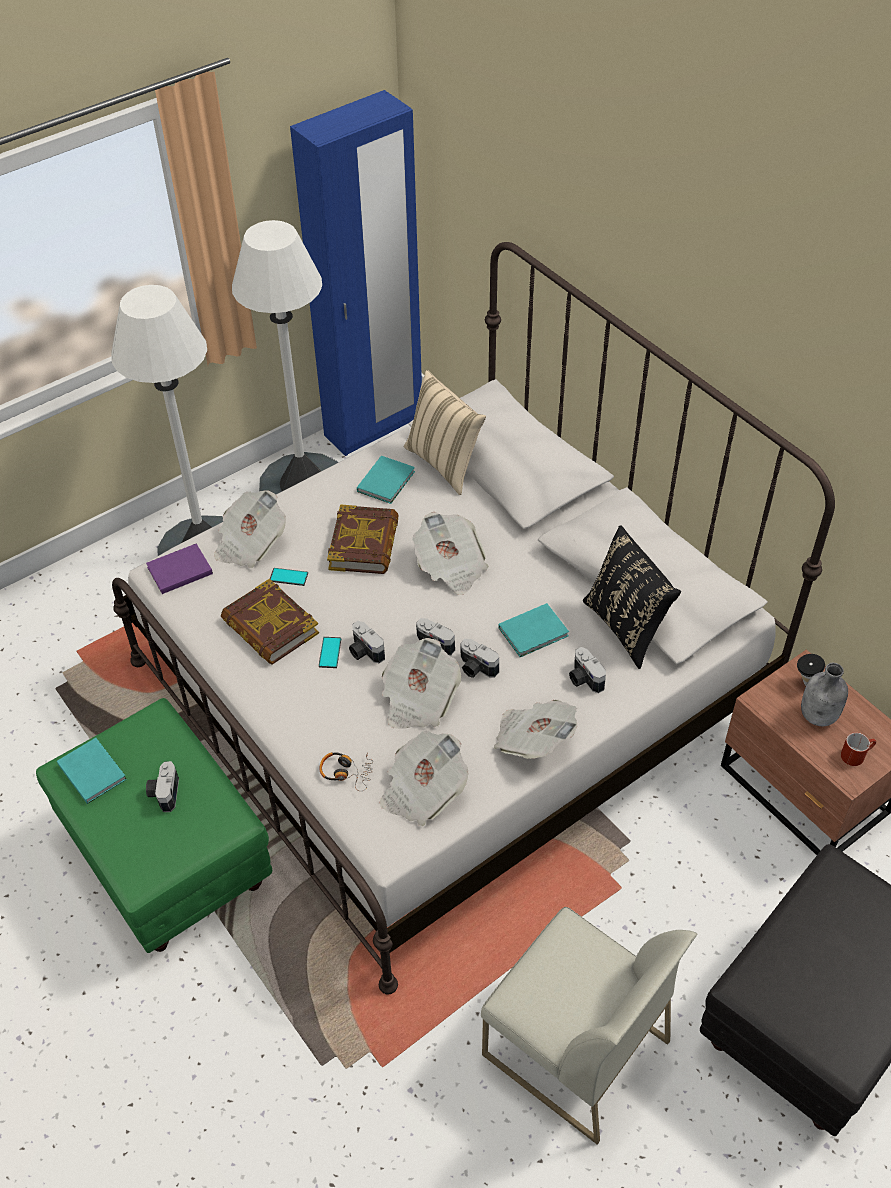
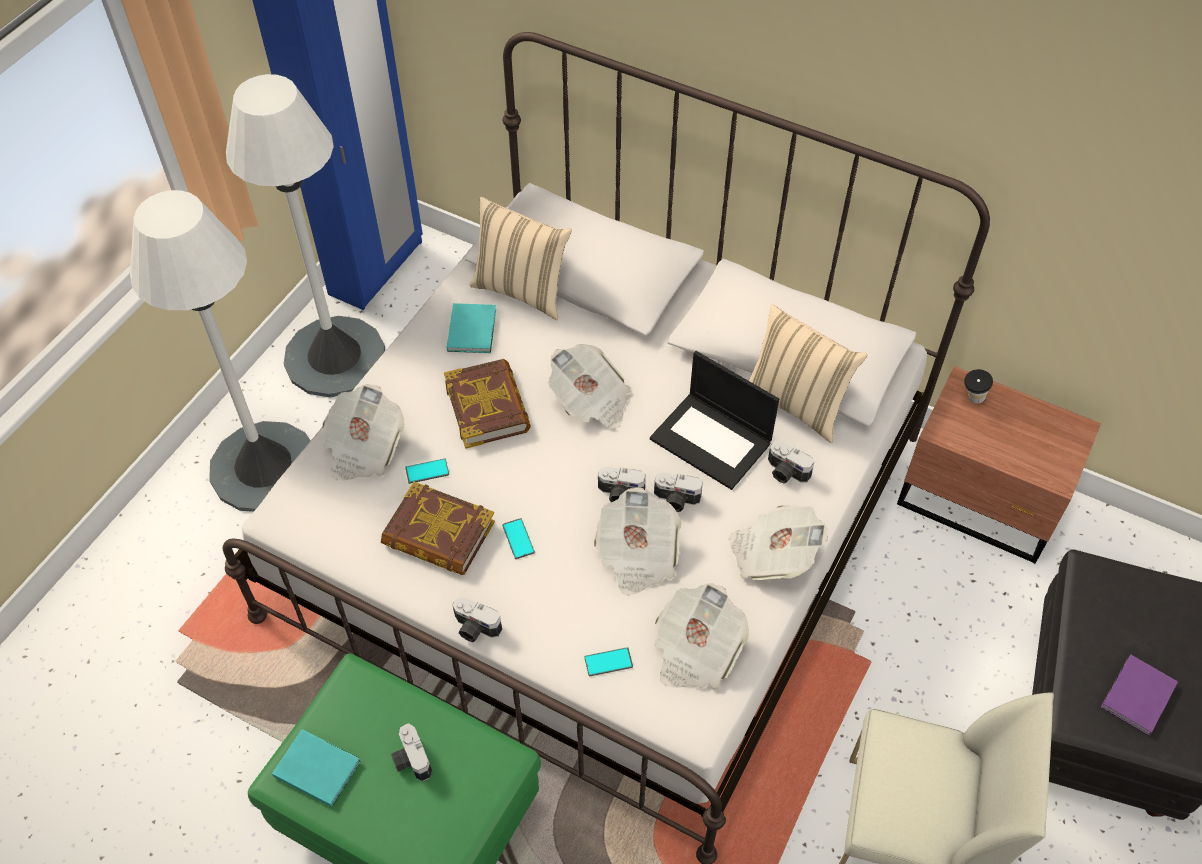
camera: 25 degrees left, 5 degrees up
purple book [146,543,213,594] -> purple book moved to [1101,654,1178,736]
headphones [319,752,373,791] -> phone [584,647,633,676]
camera [349,621,385,663] -> camera moved to [452,597,502,642]
turquoise book [499,603,569,657] -> laptop [650,351,779,490]
black pillow [583,525,681,669] -> beige pillow [748,304,867,443]
grey bottle [801,663,848,726] -> none
red mug [841,732,876,766] -> none

